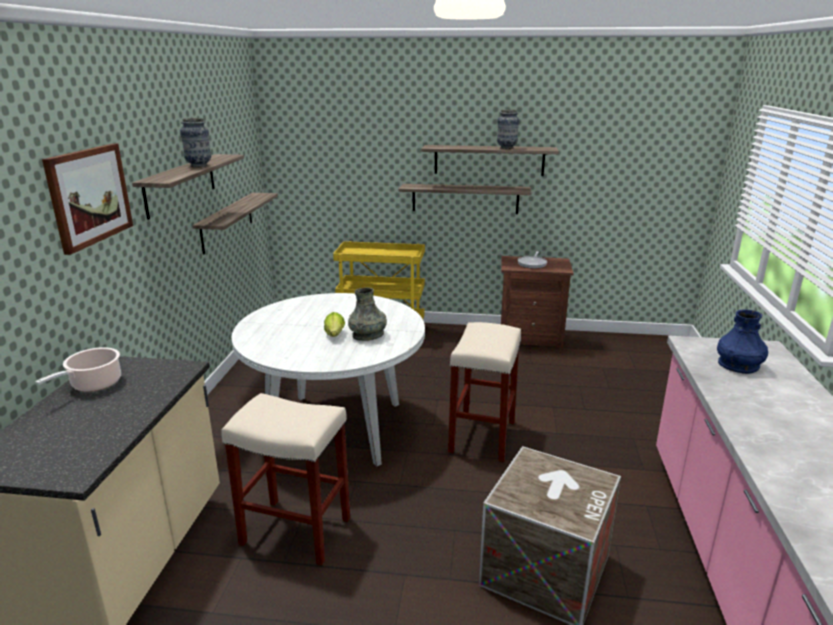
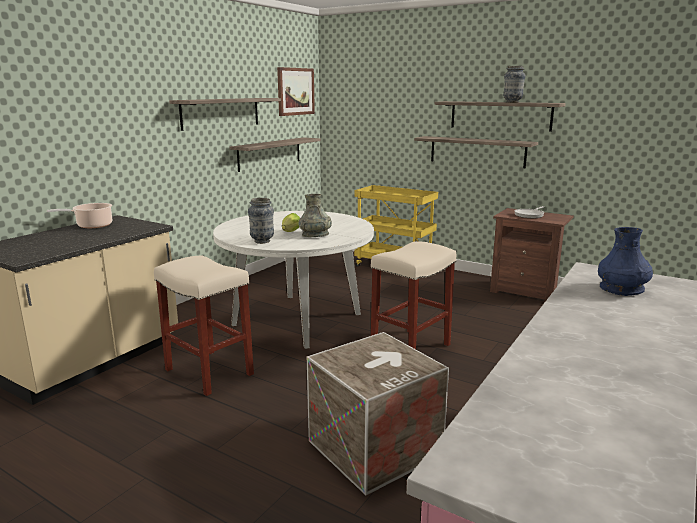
camera: 25 degrees right, 5 degrees down
picture [42,143,133,255] -> picture moved to [277,67,315,116]
vase [180,118,211,168] -> vase moved to [248,198,274,244]

